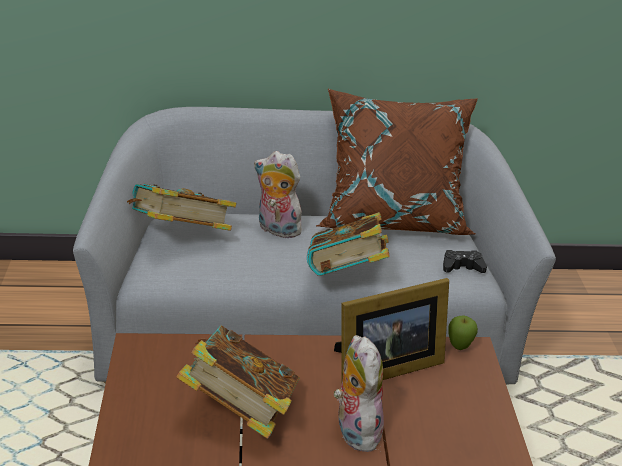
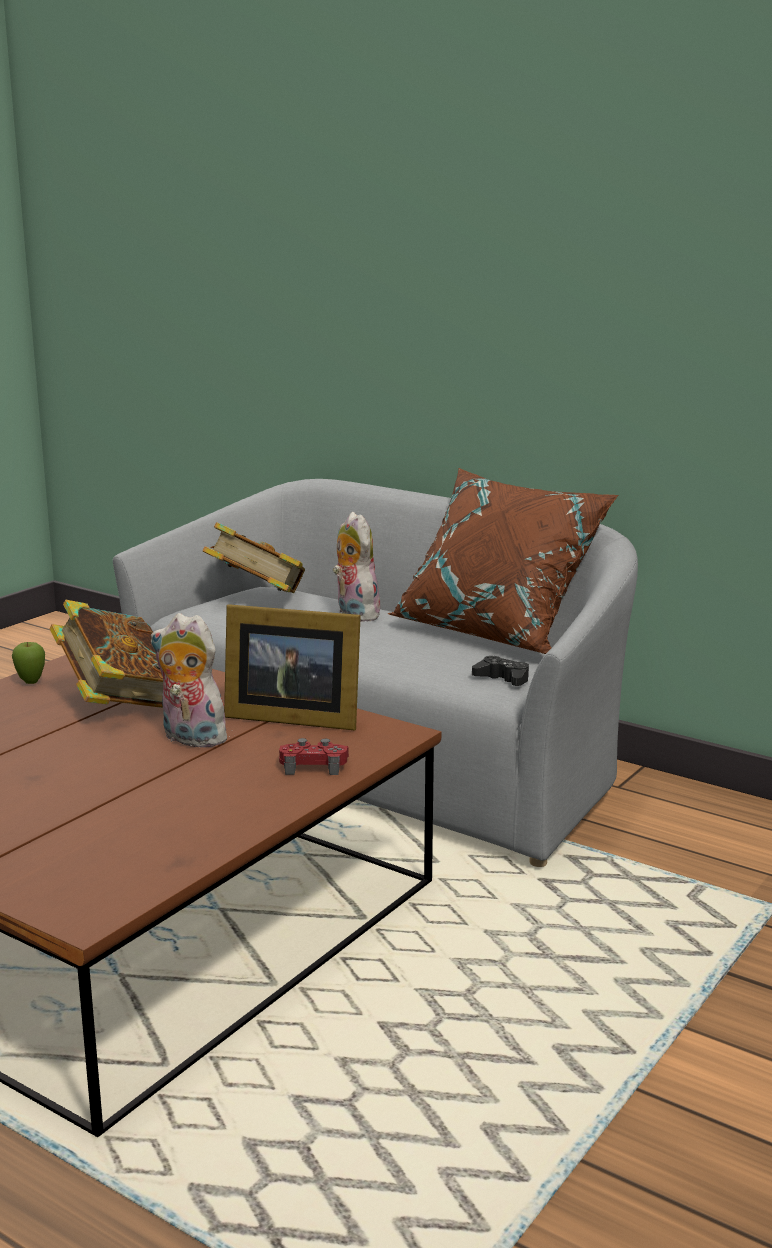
camera: 40 degrees right, 15 degrees down
book [307,212,390,276] -> none
plush toy [334,335,384,452] -> plush toy turned 90 degrees counterclockwise [151,613,235,748]
apple [448,315,478,350] -> apple moved to [12,642,45,684]
none -> red game controller [279,738,349,775]

